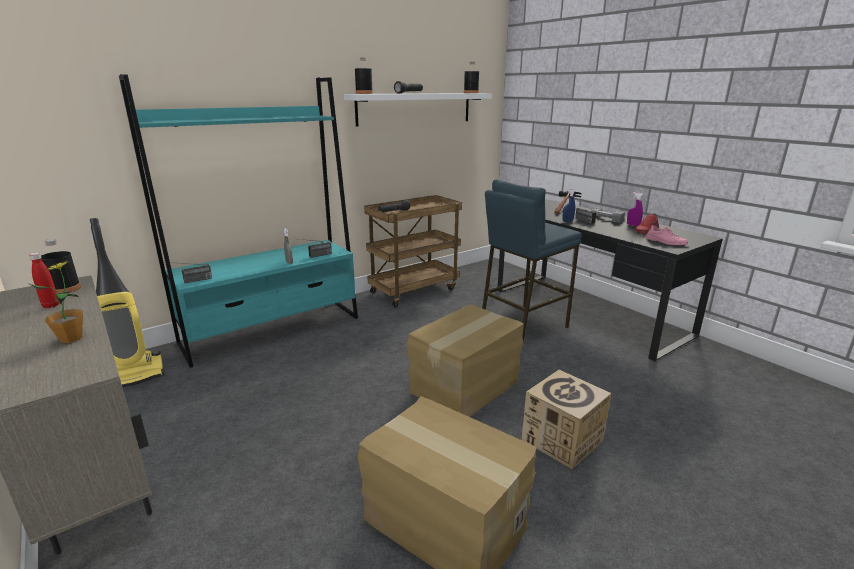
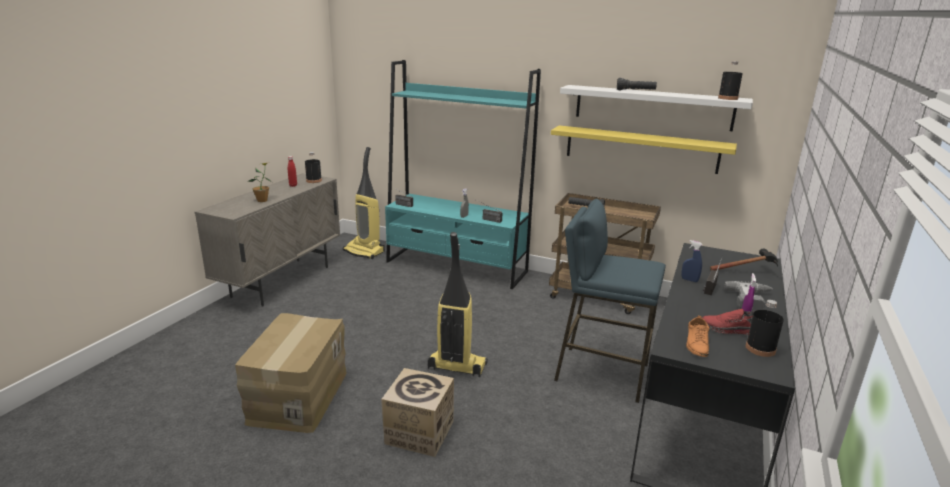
camera: 60 degrees right, 0 degrees up
black bottle [355,57,373,94] -> black bottle moved to [746,300,784,357]
cardboard box [407,304,524,417] -> vacuum cleaner [428,232,488,377]
pink shoe [646,225,688,245] -> orange shoe [686,316,709,357]
none -> yellow shelf [551,125,737,174]

